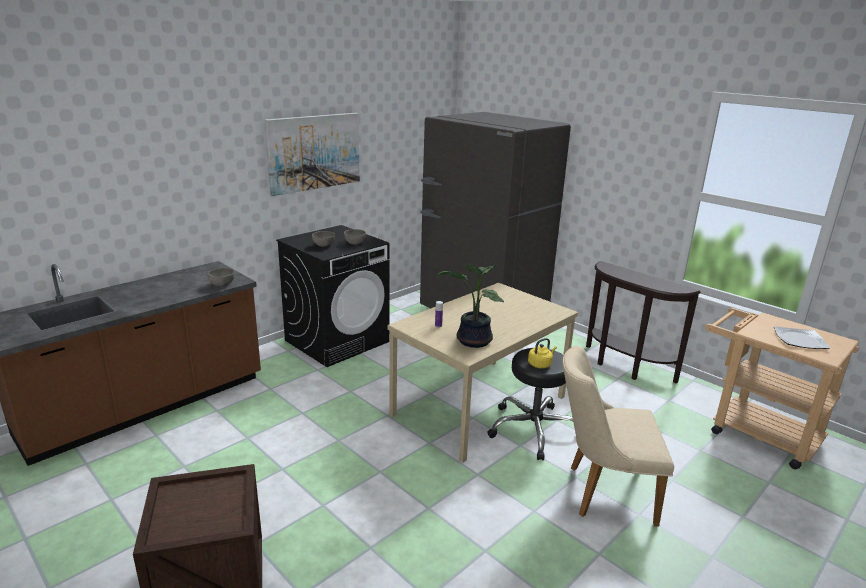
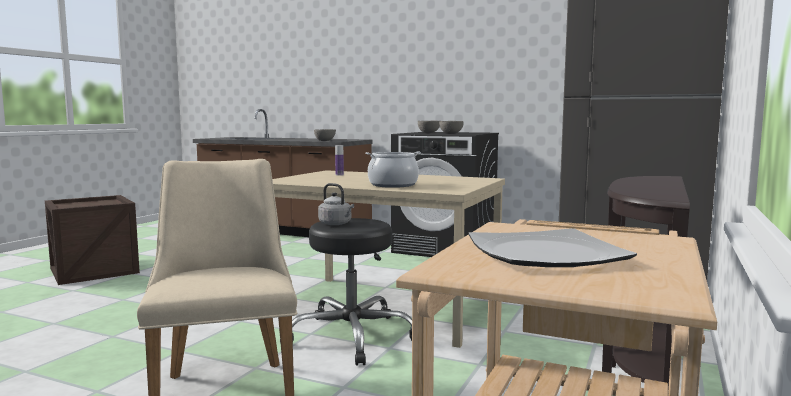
camera: 70 degrees right, 15 degrees down
picture [265,113,360,196] -> none
potted plant [437,264,504,348] -> none
yellow kettle [528,338,557,368] -> grey kettle [318,183,354,225]
none -> cooking pot [365,151,421,188]

